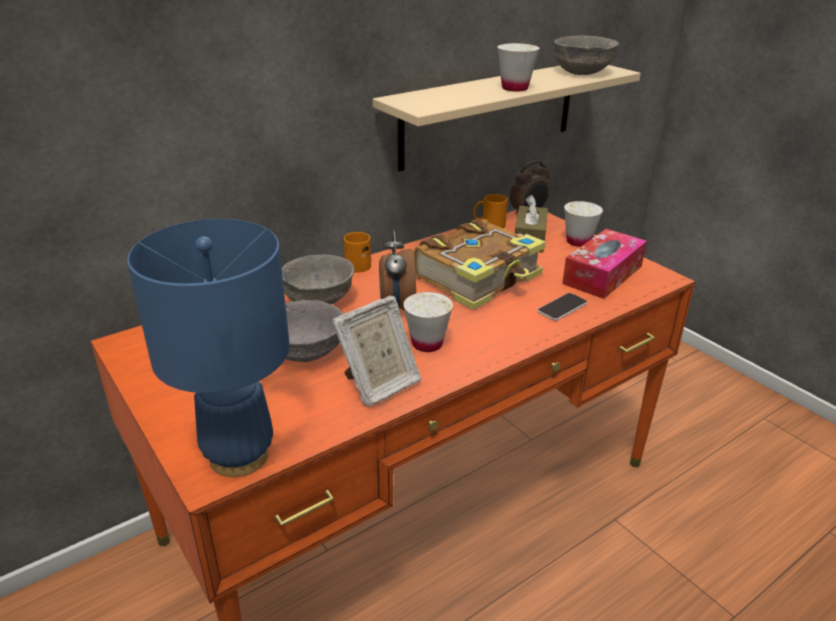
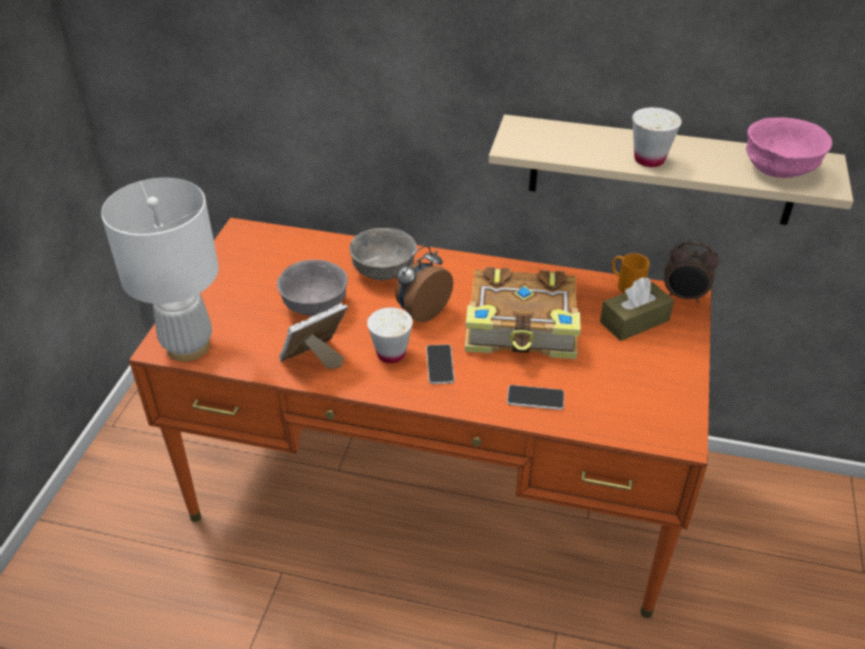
camera: 50 degrees right, 10 degrees up
blue table lamp [127,219,290,477] -> white table lamp [101,178,219,362]
picture frame [332,295,421,407] -> picture frame turned 135 degrees clockwise [279,303,348,369]
orange mug [344,232,371,273] -> none
grey bowl [554,35,619,75] -> pink bowl [746,117,832,178]
tissue box [562,229,647,299] -> none
white cup [564,201,603,247] -> none
none -> phone [426,344,455,384]

